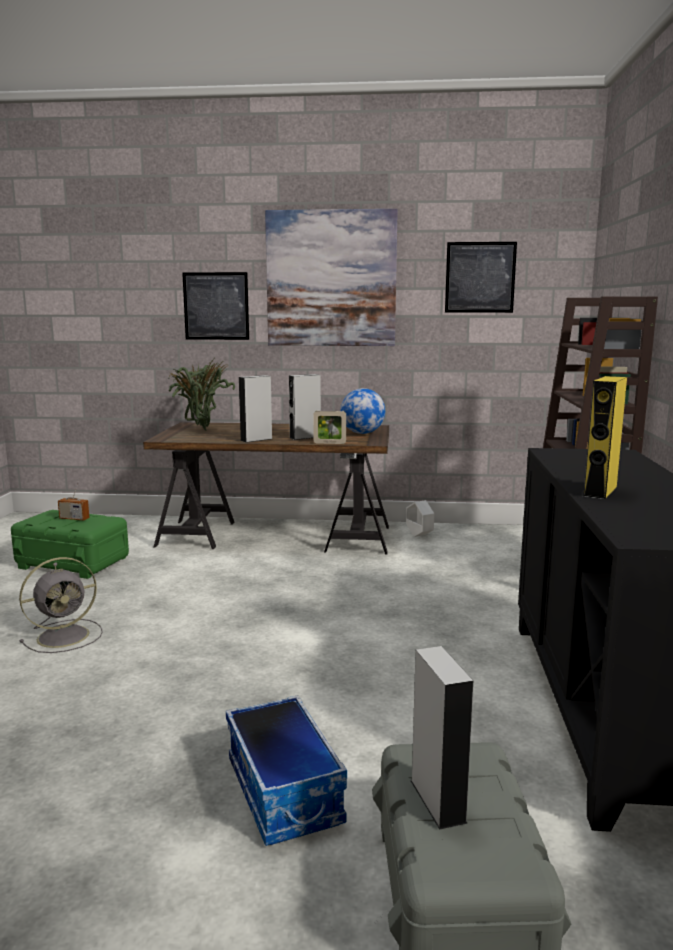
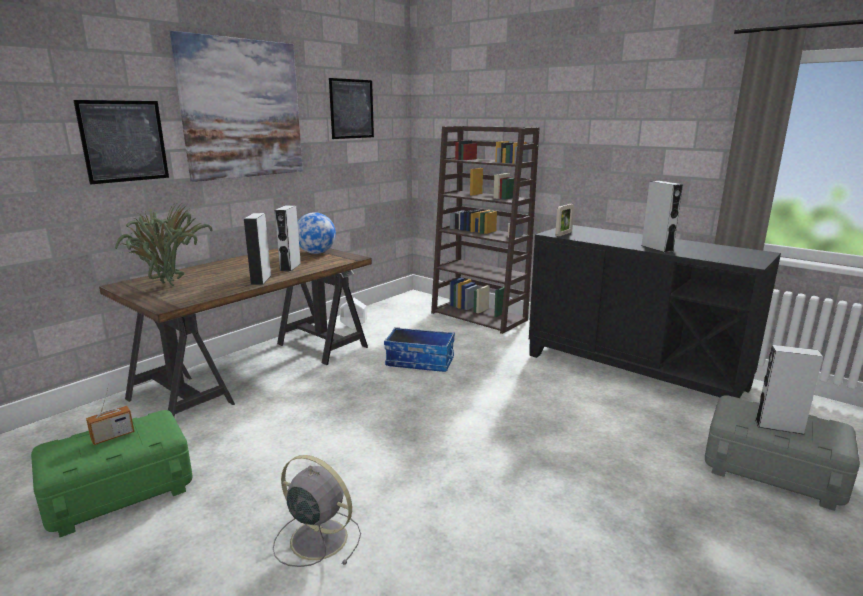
camera: 55 degrees left, 5 degrees up
grey fan [19,557,103,653] -> grey fan turned 60 degrees counterclockwise [273,455,361,567]
storage box [226,695,347,846] -> storage box moved to [384,327,455,372]
picture frame [313,411,346,444] -> picture frame moved to [555,204,574,236]
yellow speaker [583,376,627,500] -> grey speaker [642,181,683,253]

